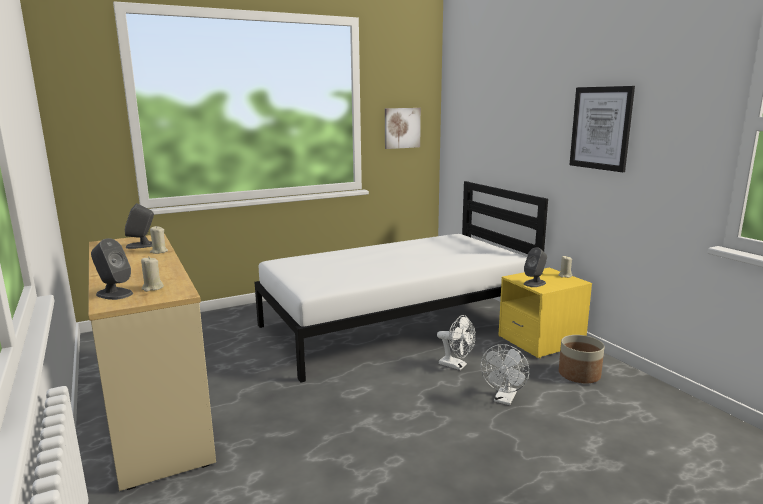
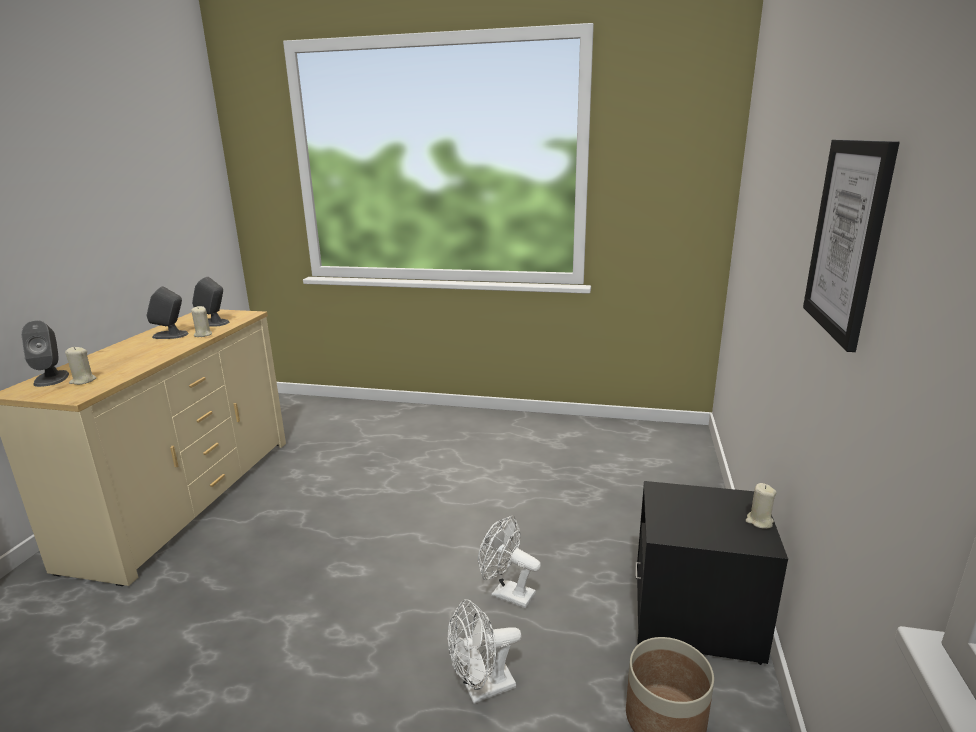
camera: 40 degrees right, 5 degrees up
white bed [255,181,548,383] -> none
picture [385,108,421,149] -> none
white fan [437,315,476,370] -> white fan turned 135 degrees clockwise [478,516,541,608]
yellow nightstand [498,268,592,358] -> black nightstand [636,481,788,665]
grey speaker [524,247,547,287] -> grey speaker moved to [147,286,188,339]

